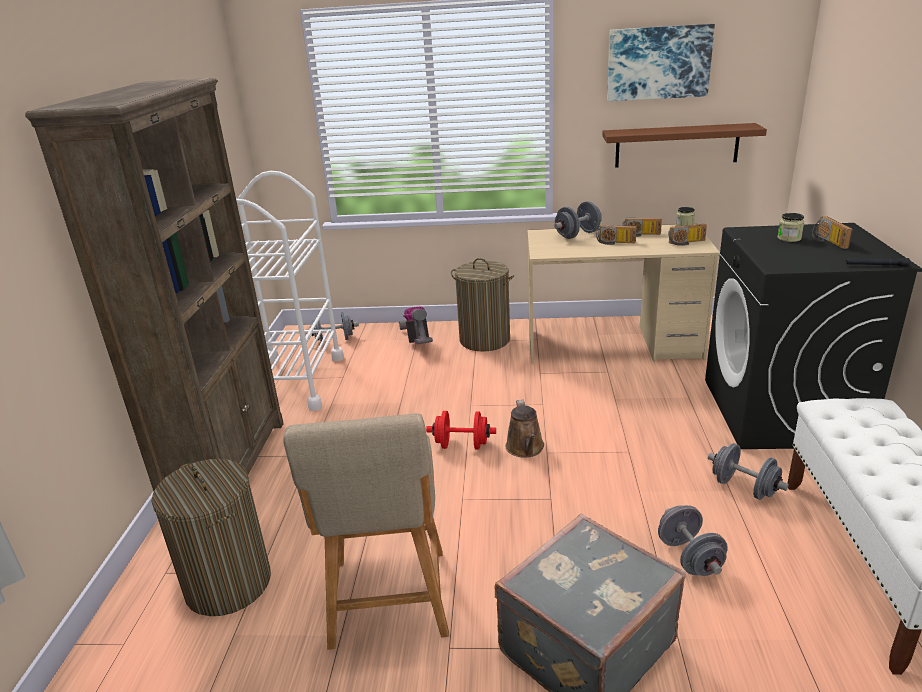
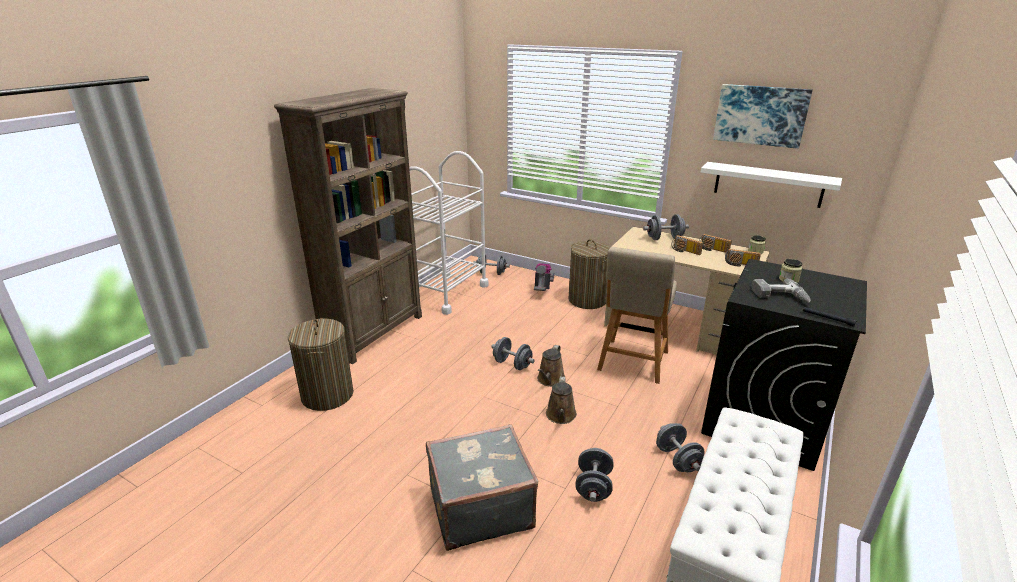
camera: 25 degrees right, 0 degrees up
beige chair [283,413,449,650] -> beige chair moved to [597,247,677,384]
red dumbbell [426,411,496,450] -> grey dumbbell [491,337,535,370]
brown shelf [602,123,767,168] -> white shelf [701,162,842,208]
radio [812,216,853,249] -> none
none -> brown watering can [546,377,577,424]
none -> power drill [751,278,811,303]

